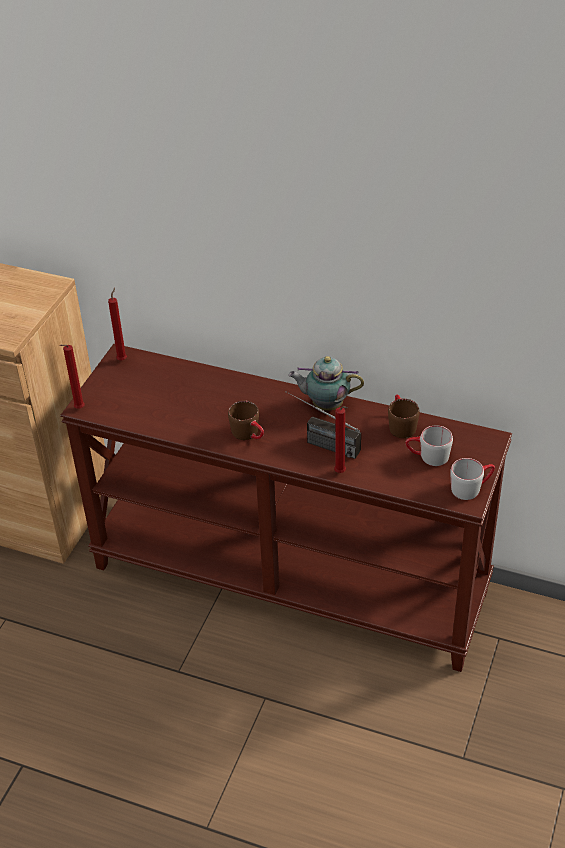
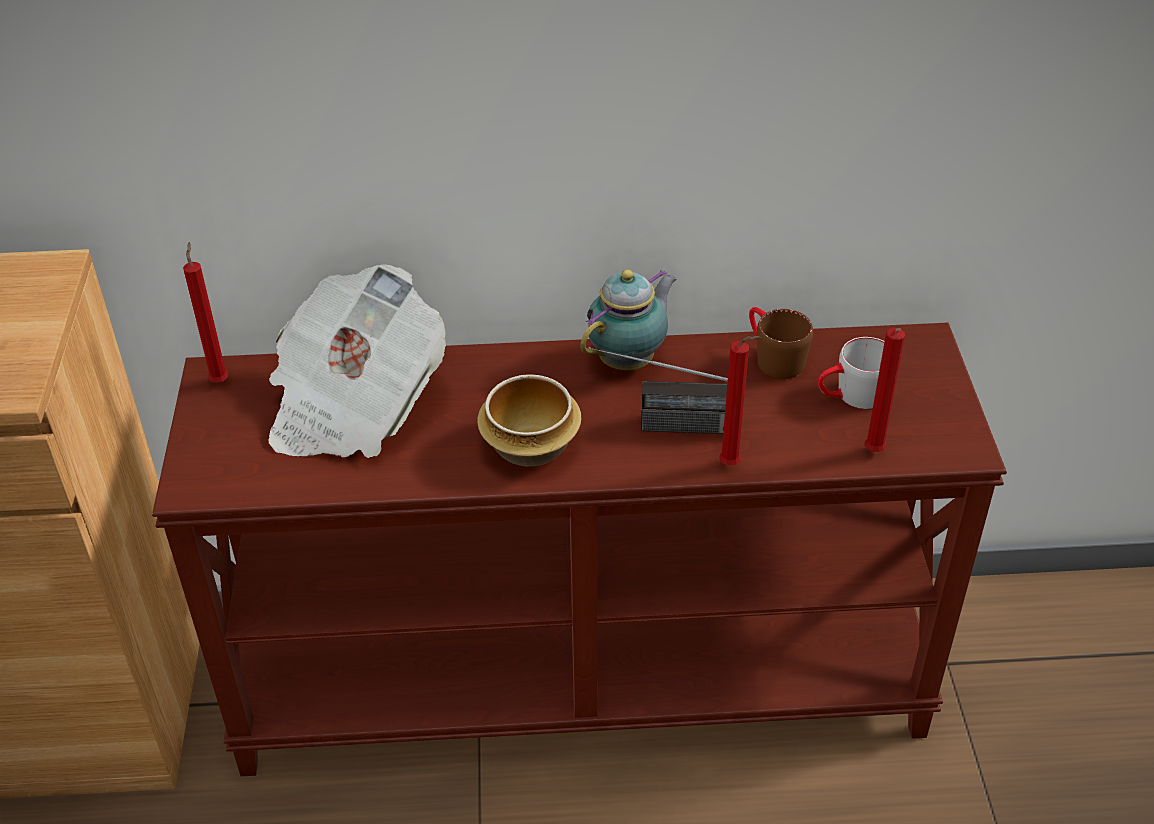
camera: 25 degrees left, 0 degrees up
red candle [59,345,85,409] -> red candle moved to [865,328,905,452]
brown mug [228,401,264,440] -> bowl [477,375,581,466]
teapot [288,356,364,411] -> teapot turned 150 degrees clockwise [580,269,677,370]
grey mug [450,458,495,500] -> none
none -> newspaper [268,264,446,458]

